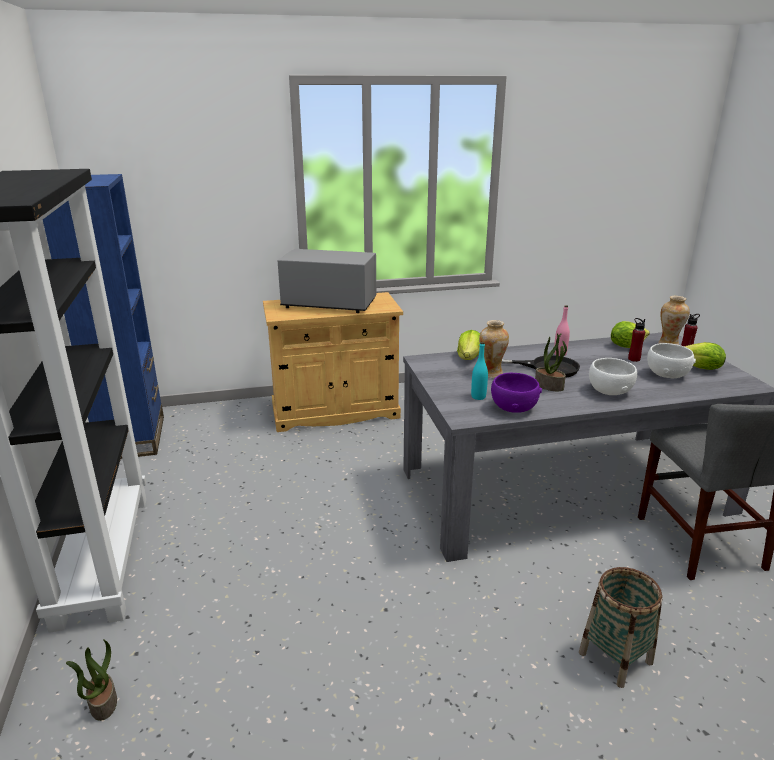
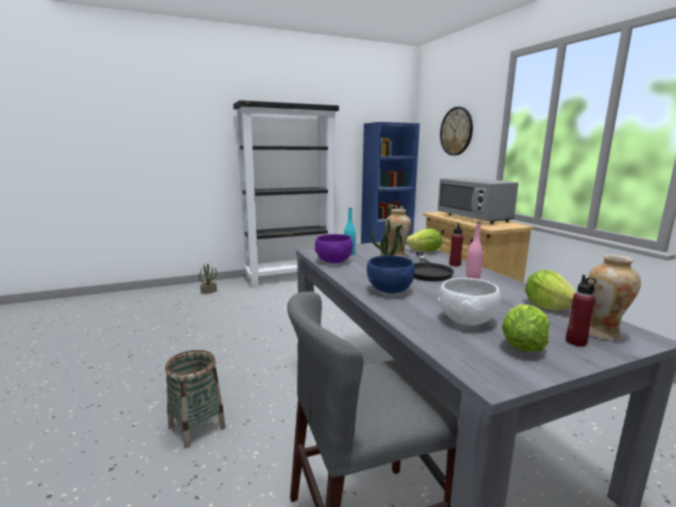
camera: 80 degrees right, 10 degrees down
grey microwave [278,249,376,313] -> grey microwave turned 150 degrees clockwise [438,177,518,224]
white bowl [589,358,637,395] -> blue bowl [367,255,415,294]
red bottle [628,318,645,362] -> red bottle moved to [449,223,463,266]
none -> wall clock [440,107,473,156]

